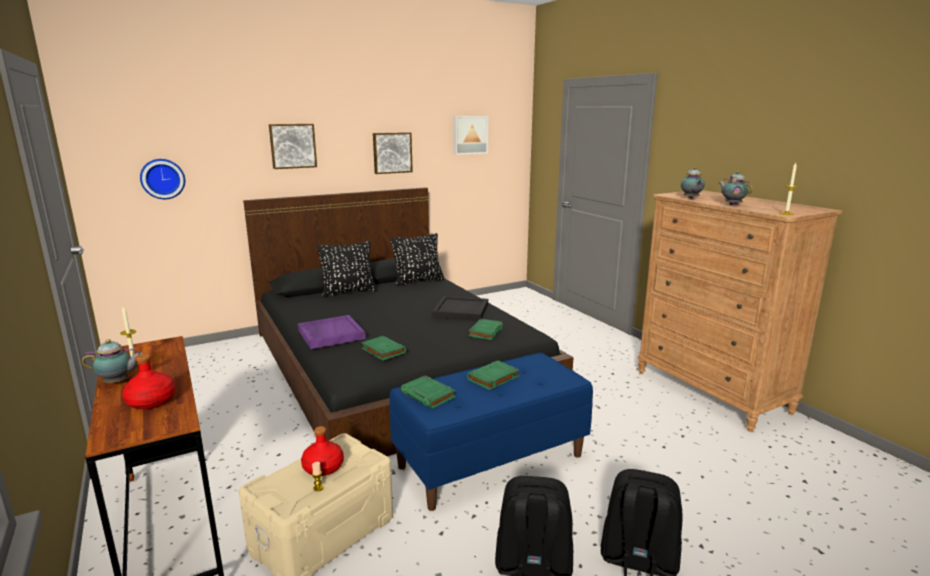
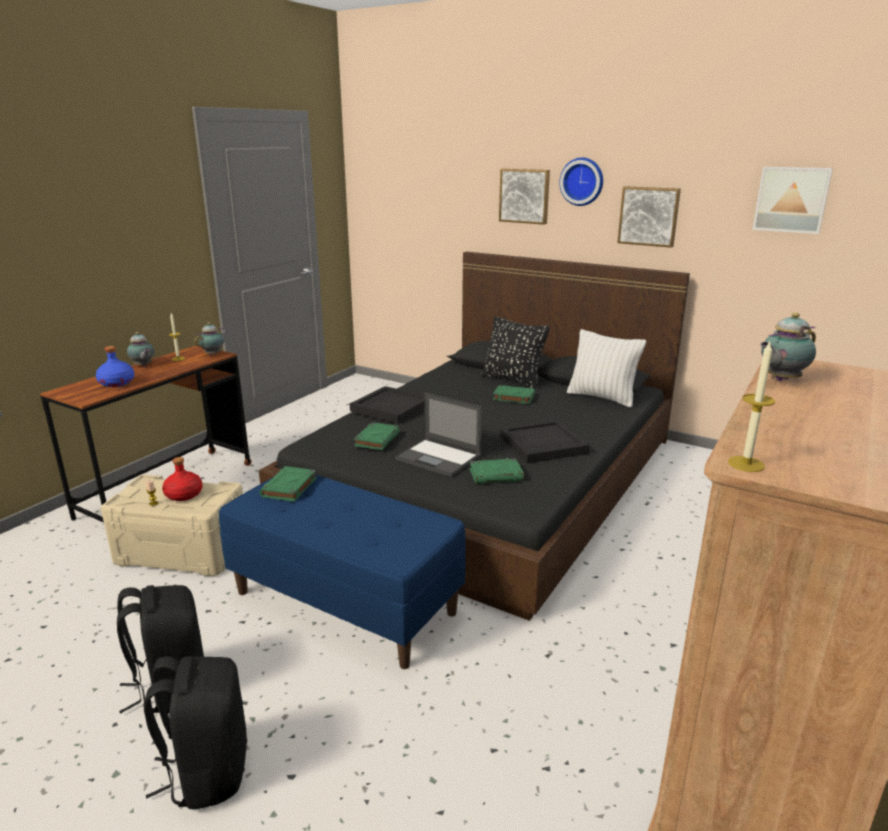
camera: 60 degrees right, 5 degrees up
red bottle [122,354,176,409] -> blue bottle [96,346,134,387]
wall clock [140,159,185,199] -> wall clock moved to [559,158,603,206]
purple tray [298,315,366,349] -> black tray [350,386,425,424]
black pillow [390,233,444,286] -> white pillow [567,329,646,407]
green book [467,361,519,390] -> green book moved to [493,385,535,404]
teapot [719,171,753,206] -> teapot moved to [194,322,228,356]
none -> laptop [395,393,482,477]

